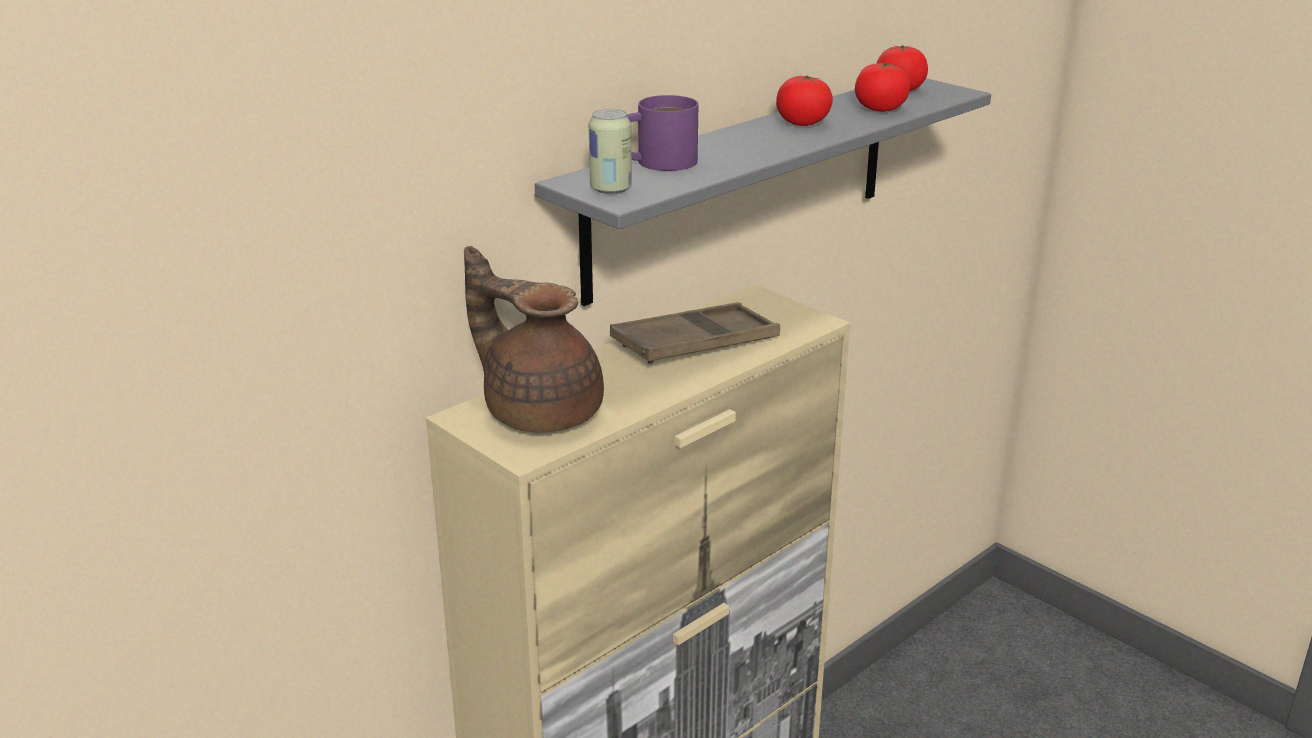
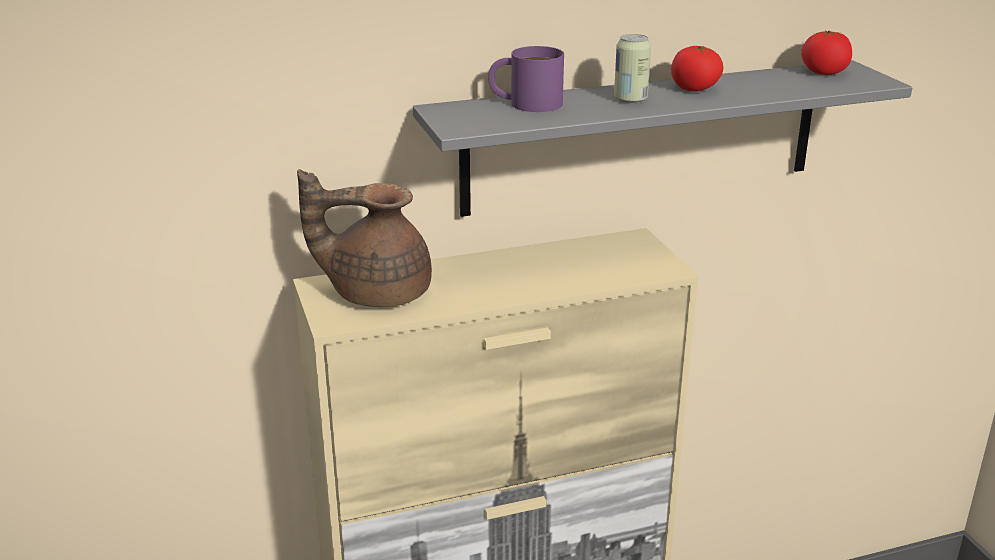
camera: 25 degrees right, 0 degrees up
brown teapot [464,246,604,432] -> brown teapot turned 60 degrees counterclockwise [297,169,432,307]
can [589,109,632,194] -> can moved to [614,34,651,104]
brown tray [610,302,780,365] -> none
tomato [855,63,910,112] -> none

